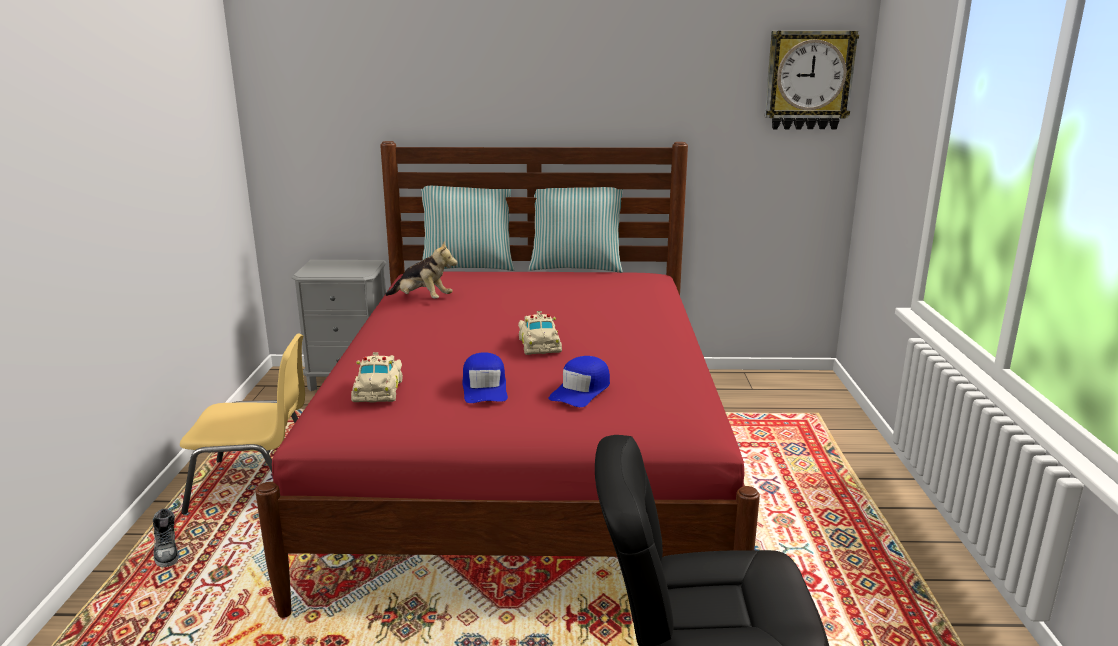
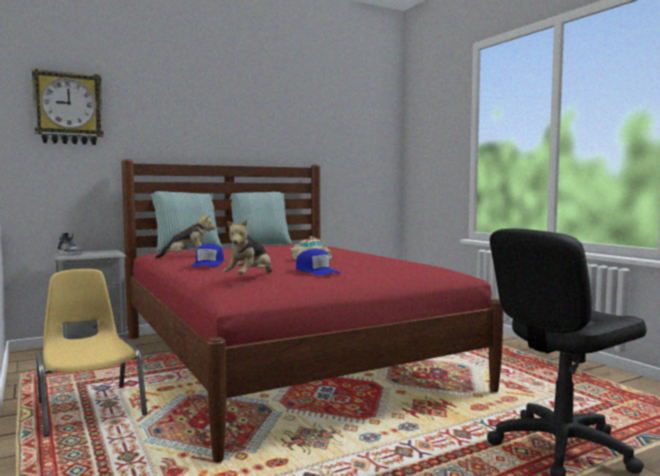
camera: 30 degrees left, 15 degrees down
shoe [152,508,179,568] -> shoe moved to [57,233,82,255]
yellow chair [180,333,305,514] -> yellow chair turned 90 degrees counterclockwise [36,269,147,437]
beige toy car [351,352,403,403] -> plush toy [223,219,272,275]
blue cap [549,356,610,407] -> blue cap moved to [191,244,224,267]
wall clock [765,31,859,129] -> wall clock moved to [32,68,104,145]

